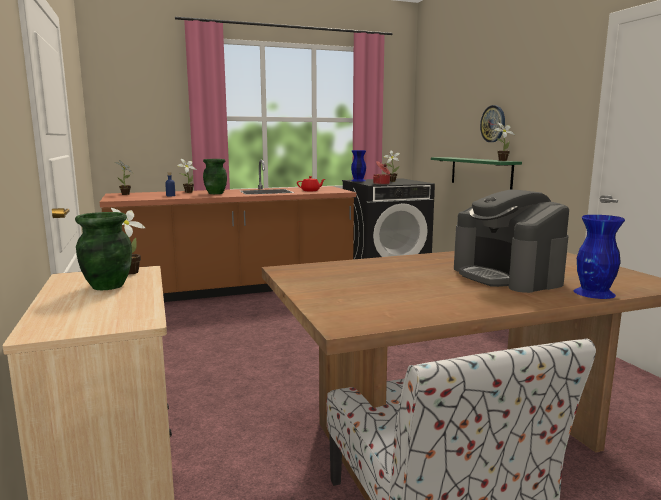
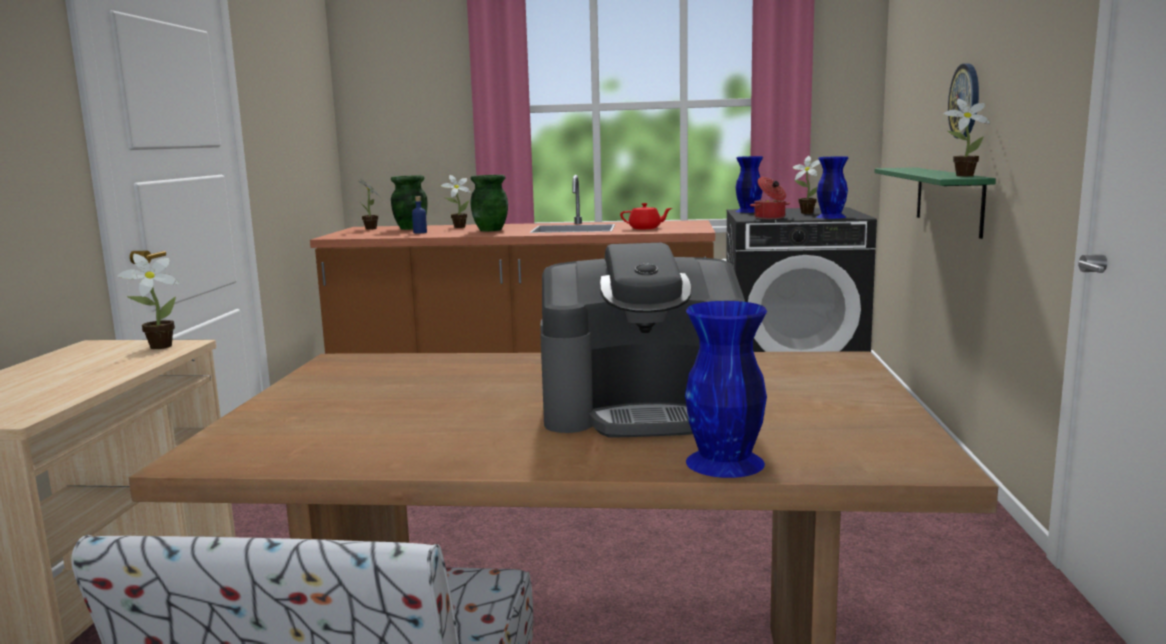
camera: 25 degrees right, 0 degrees up
green vase [75,212,132,290] -> green vase moved to [391,175,428,230]
coffee machine [454,189,569,293] -> coffee machine turned 90 degrees counterclockwise [540,243,745,437]
none -> blue vase [816,156,849,219]

